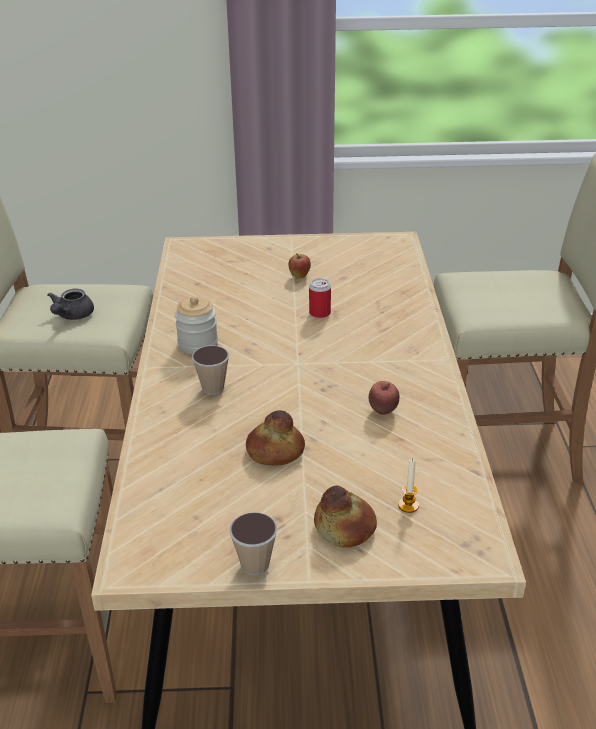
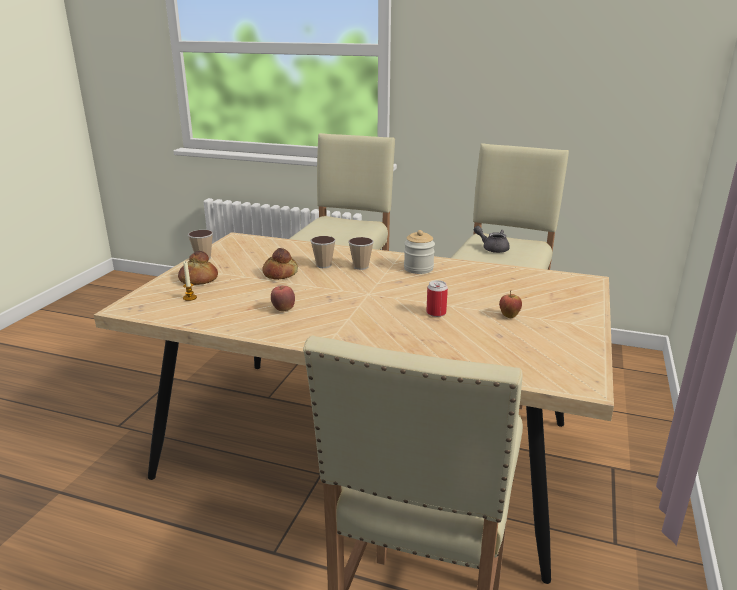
camera: 110 degrees right, 10 degrees down
none -> cup [310,236,336,268]

